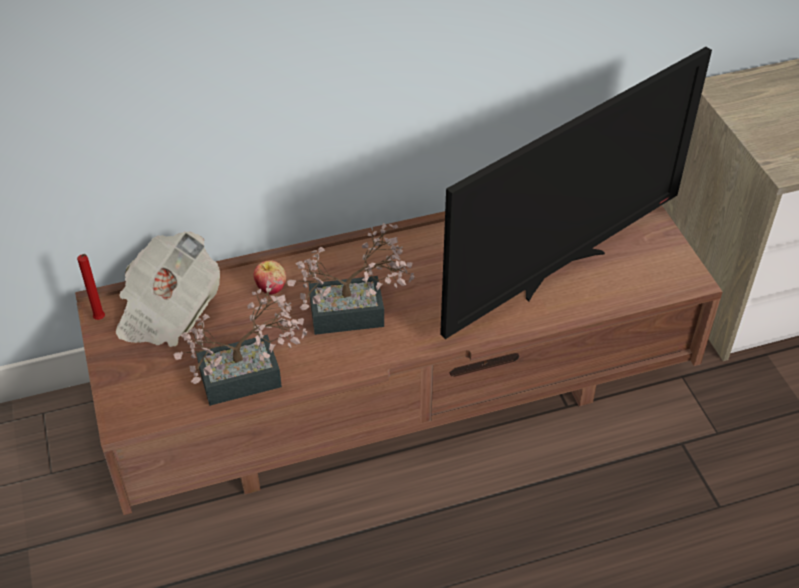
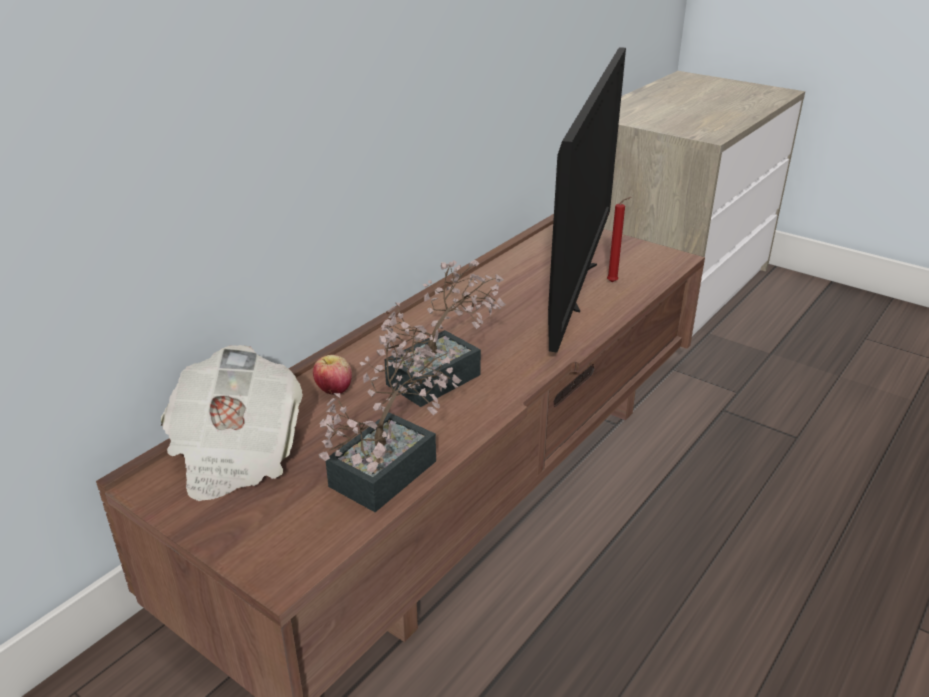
camera: 35 degrees left, 15 degrees down
red candle [77,254,105,320] -> red candle moved to [607,197,631,282]

